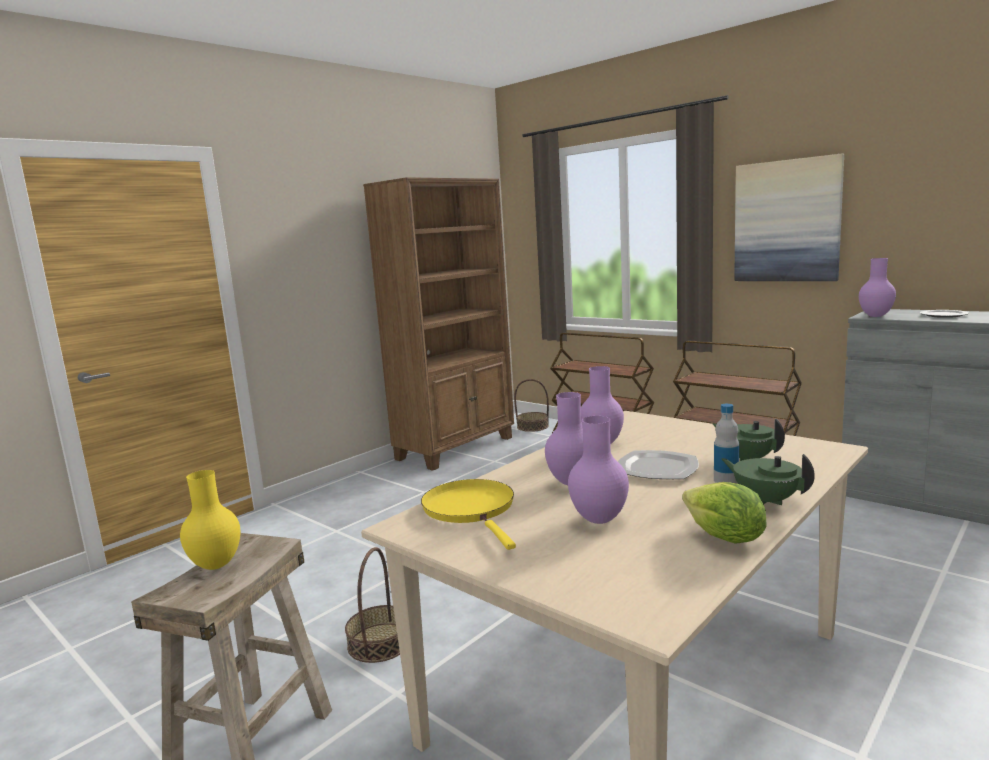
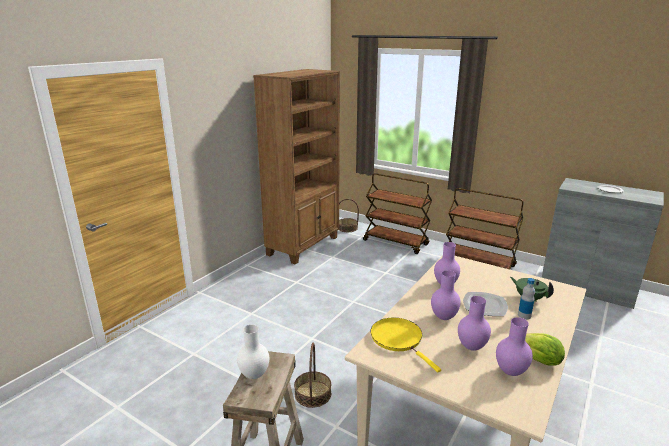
camera: 10 degrees left, 10 degrees up
yellow vase [180,470,240,570] -> white vase [237,325,269,379]
green teapot [721,454,815,505] -> none
picture [734,154,844,281] -> none
purple vase [859,258,896,317] -> purple vase moved to [496,317,533,376]

